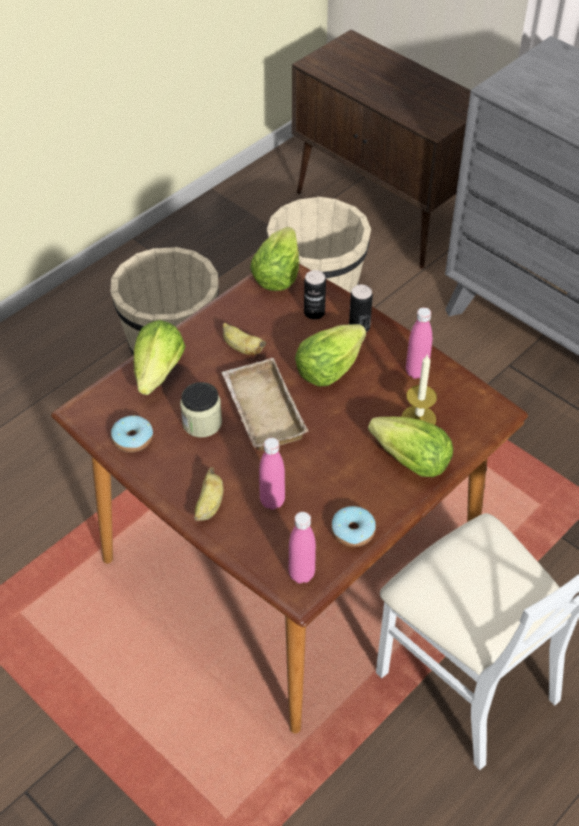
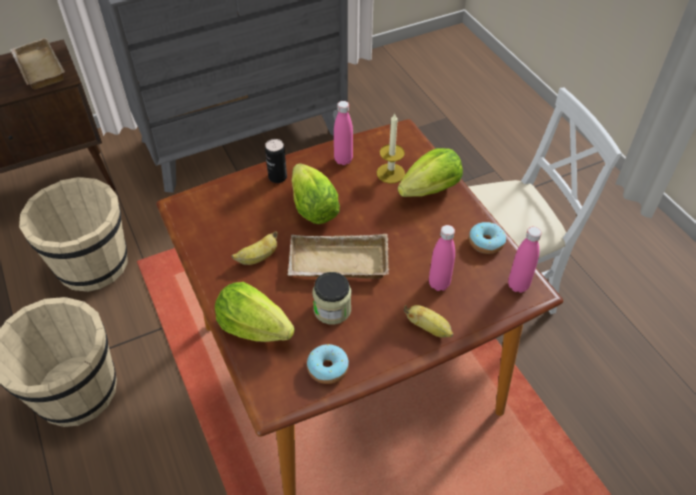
camera: 70 degrees left, 0 degrees up
lettuce [250,227,299,291] -> none
can [304,270,326,319] -> none
none -> beige tray [10,38,65,89]

